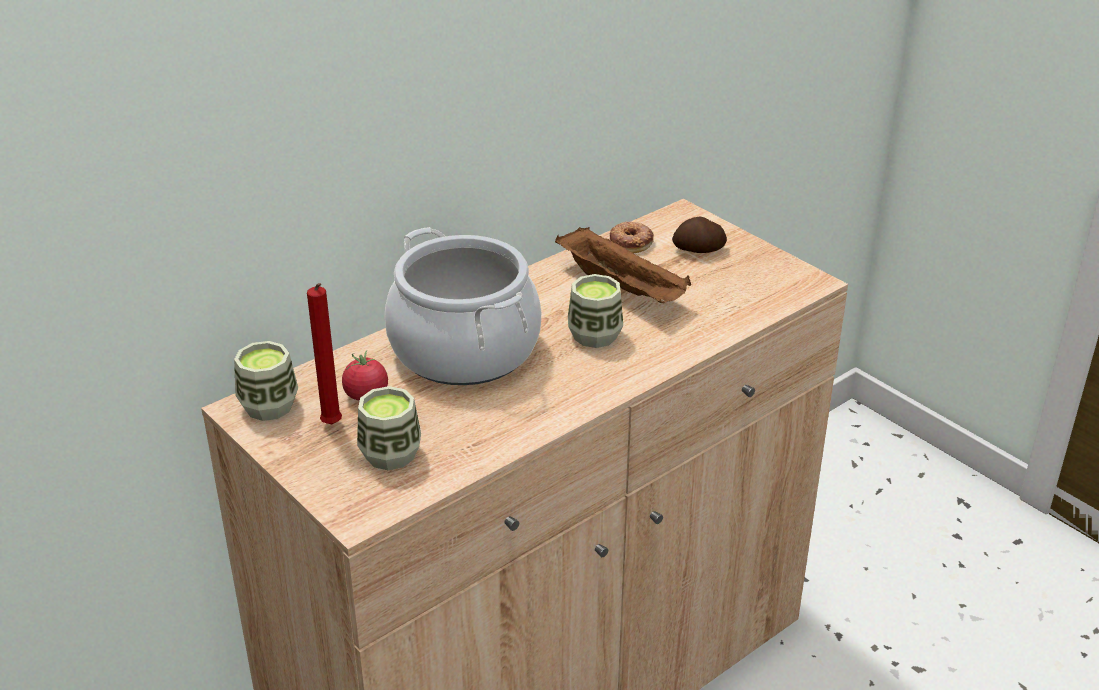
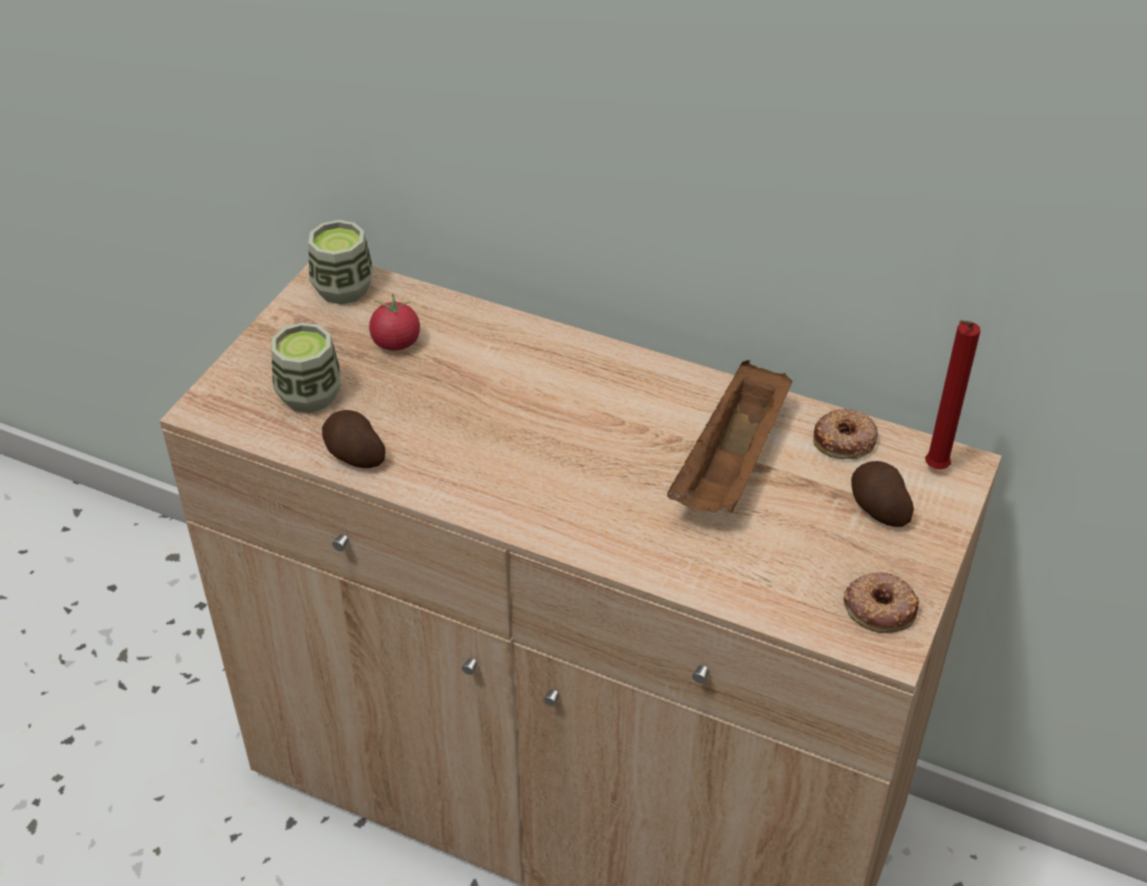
camera: 65 degrees right, 10 degrees up
red candle [307,283,342,424] -> red candle moved to [925,320,980,469]
cooking pot [385,227,541,385] -> none
cup [568,274,623,348] -> none
none -> potato [322,410,385,468]
none -> donut [843,572,919,633]

